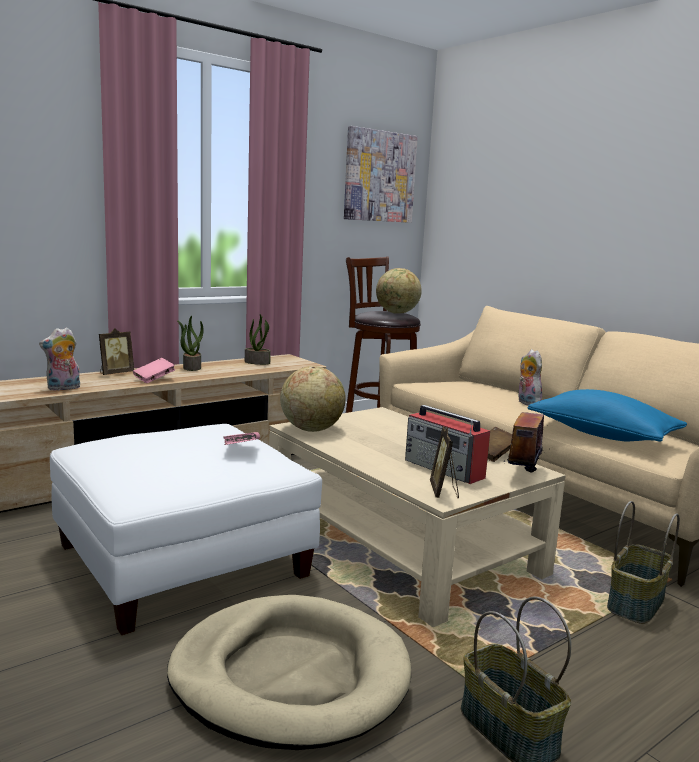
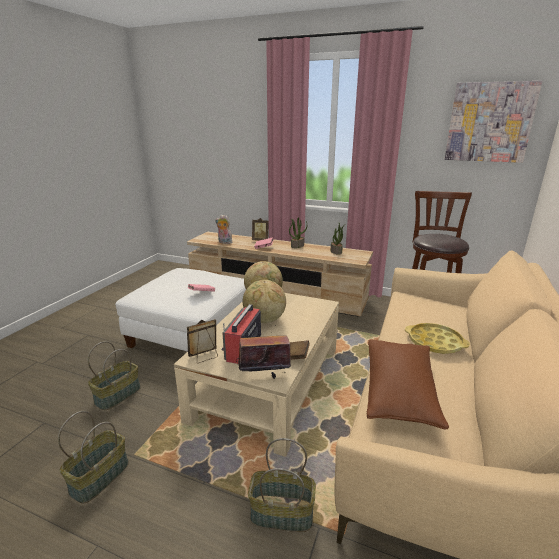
camera: 60 degrees right, 10 degrees up
beige dog bed [167,595,411,750] -> basket [88,341,141,410]
globe [376,268,422,314] -> globe moved to [243,280,286,323]
plush toy [518,349,542,406] -> yellow tray [405,323,470,354]
blue pillow [527,389,687,442] -> brown pillow [367,339,449,430]

